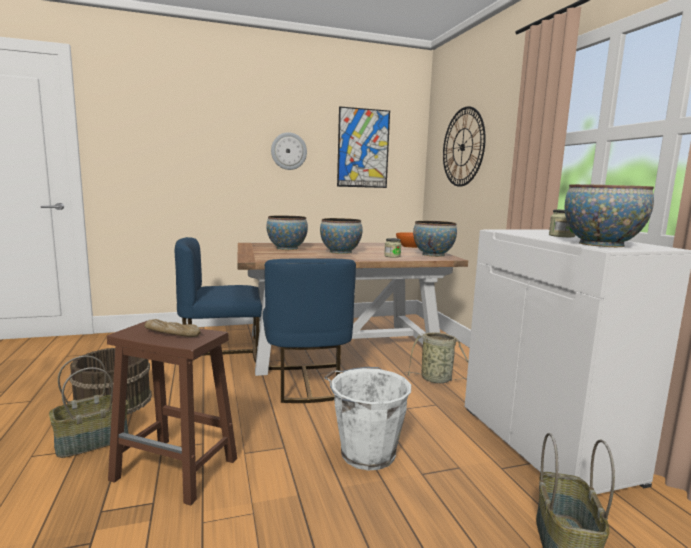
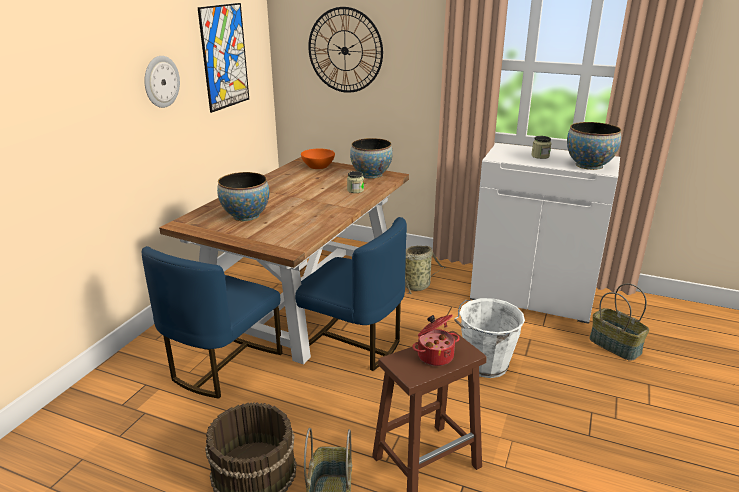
camera: 50 degrees left, 15 degrees up
bread [145,319,201,337] -> cooking pot [412,314,460,366]
bowl [320,218,363,254] -> none

